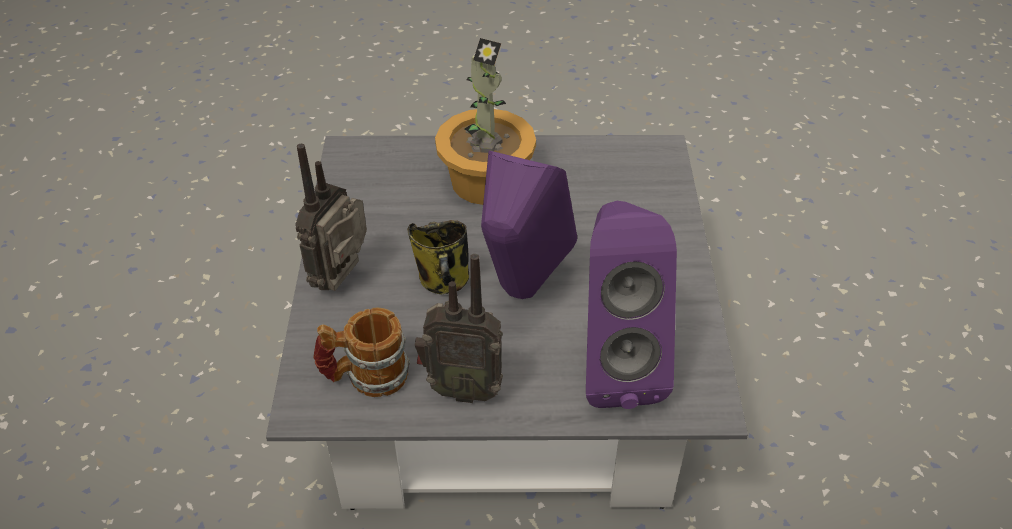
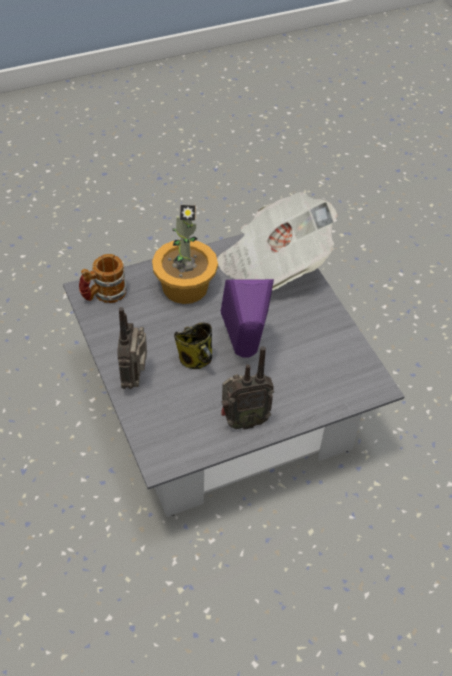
camera: 25 degrees left, 5 degrees up
mug [314,308,410,397] -> mug moved to [79,254,127,303]
purple speaker [586,201,677,409] -> none
none -> newspaper [217,192,338,290]

